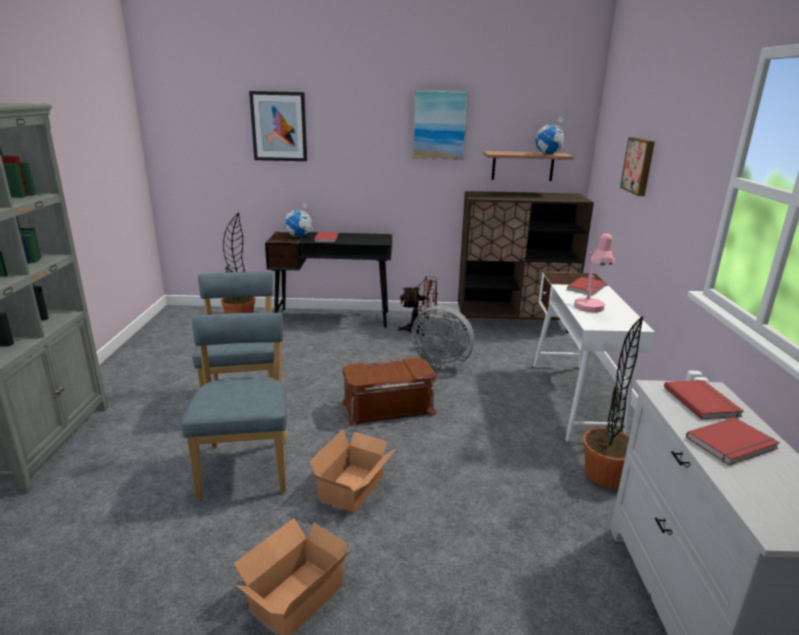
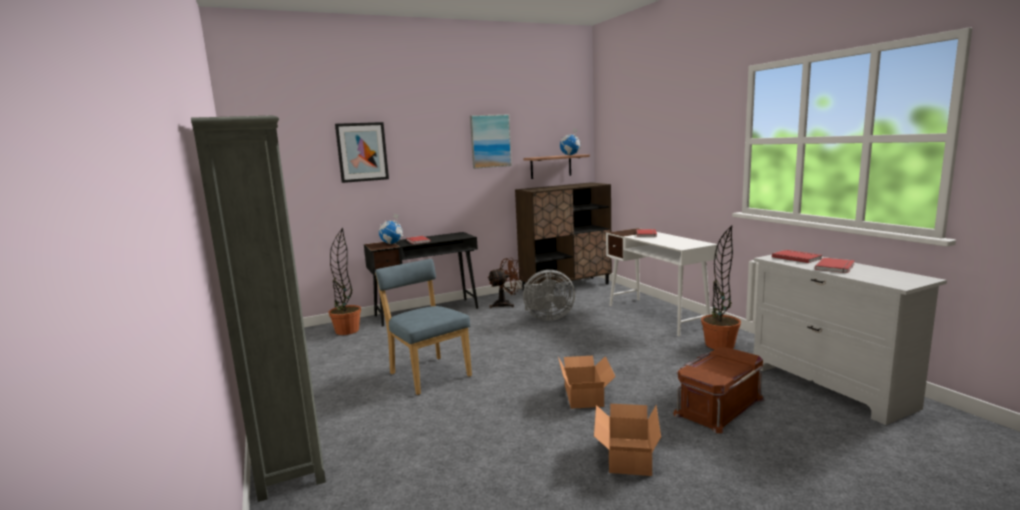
camera: 25 degrees left, 10 degrees down
blue chair [181,312,287,500] -> none
brown storage box [341,357,437,427] -> brown storage box moved to [673,347,764,433]
pink table lamp [574,233,615,312] -> none
picture [620,137,655,196] -> none

